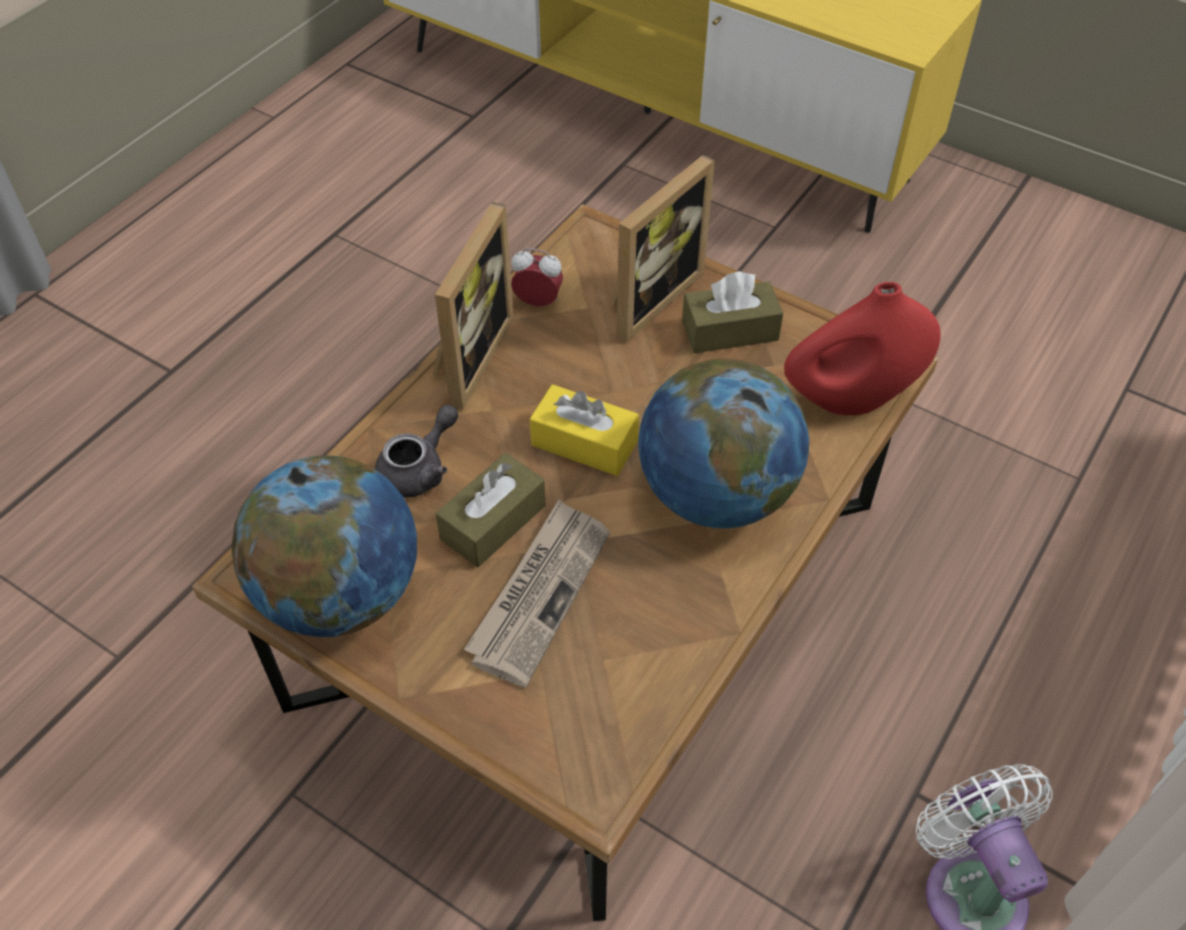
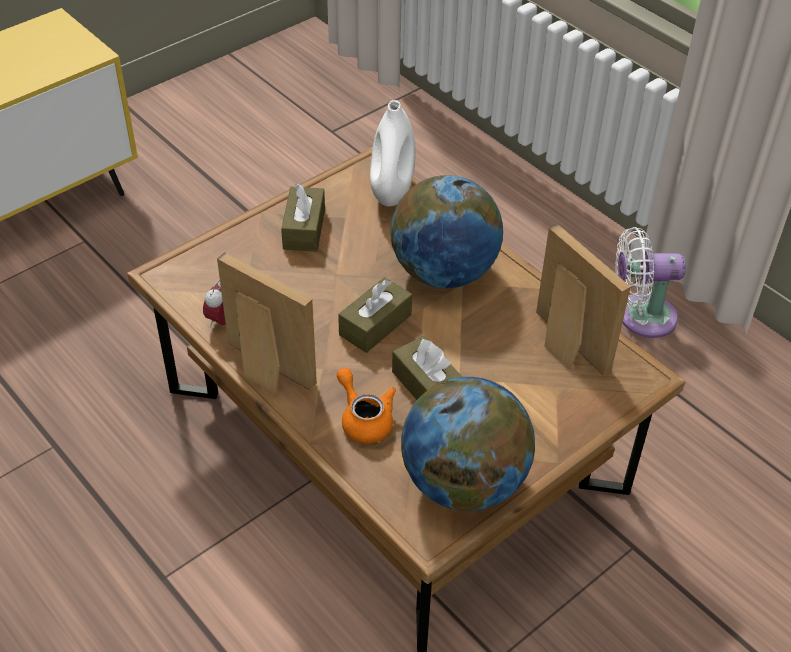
camera: 75 degrees left, 5 degrees down
grey teapot [375,405,458,498] -> orange teapot [337,368,396,443]
newspaper [464,500,610,687] -> none
yellow tissue box [530,384,639,476] -> brown tissue box [338,277,412,353]
picture frame [611,154,715,342] -> picture frame moved to [536,224,631,375]
red vase [784,282,941,416] -> white vase [370,100,416,206]

